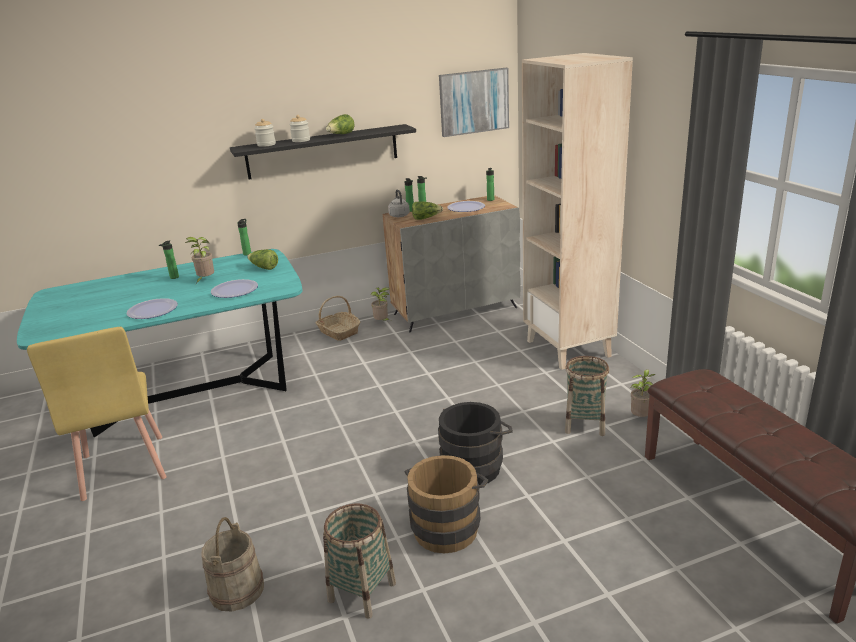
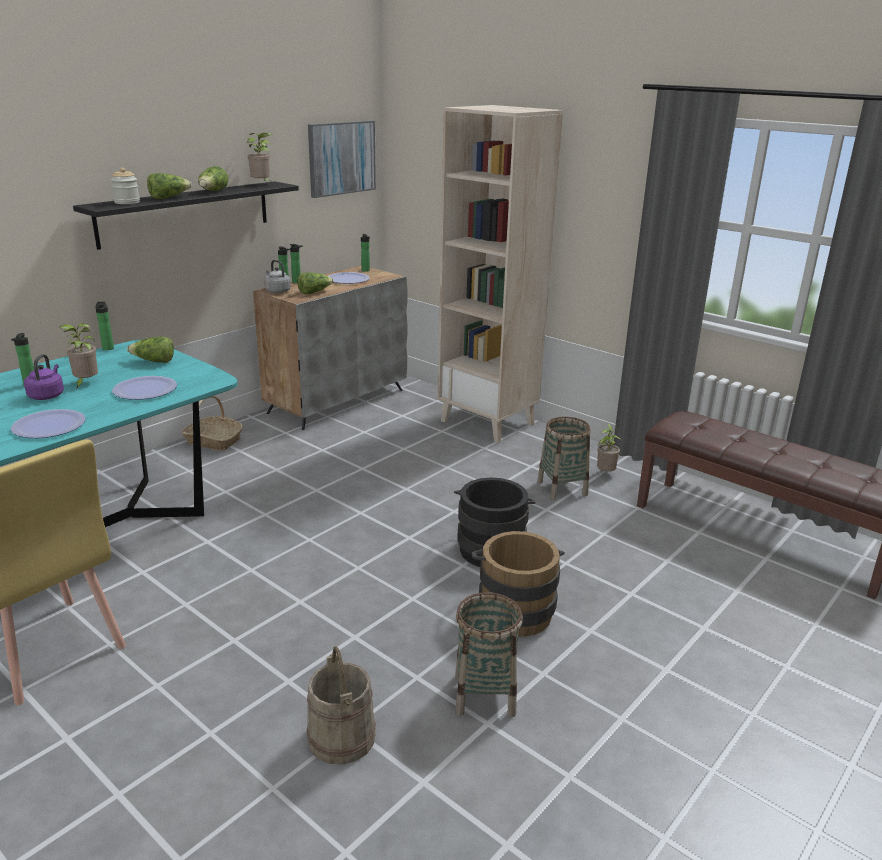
camera: 30 degrees left, 0 degrees up
jar [289,115,310,142] -> lettuce [147,173,192,199]
potted plant [371,287,390,321] -> potted plant moved to [247,132,274,184]
none -> purple kettle [24,354,64,400]

